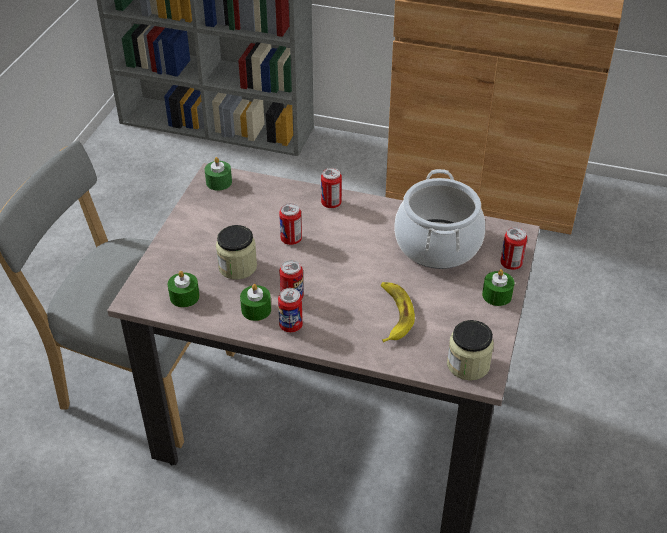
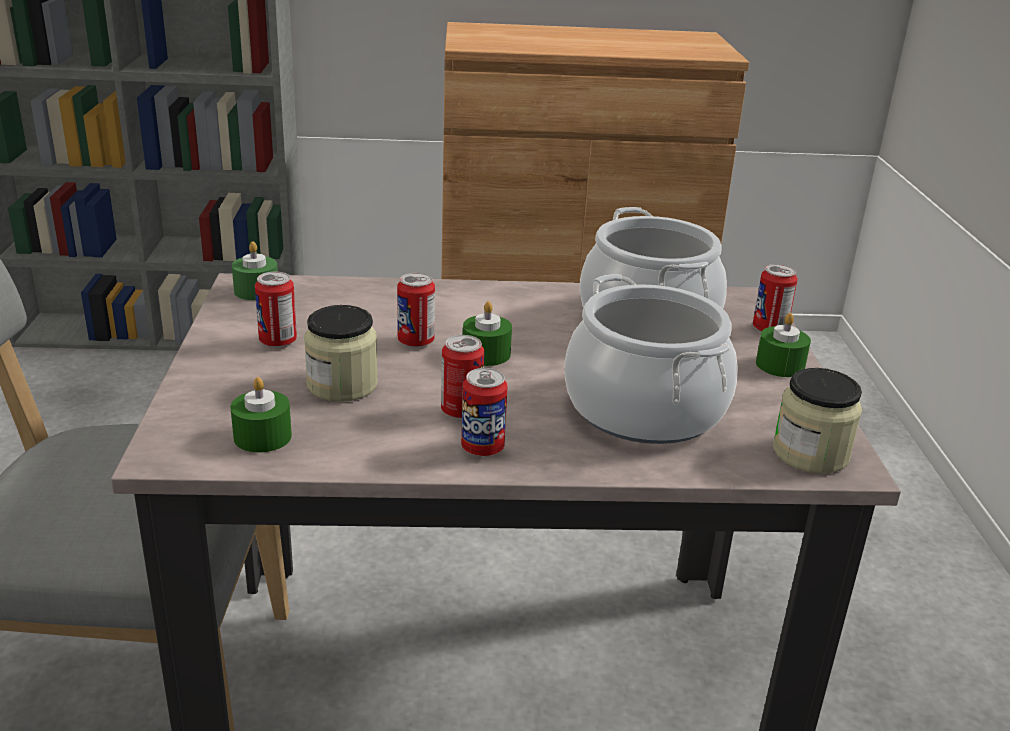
camera: 20 degrees left, 15 degrees down
green candle [240,284,271,321] -> green candle moved to [463,301,512,366]
can [321,168,342,208] -> can moved to [255,272,297,348]
banana [381,282,415,342] -> cooking pot [564,274,737,444]

